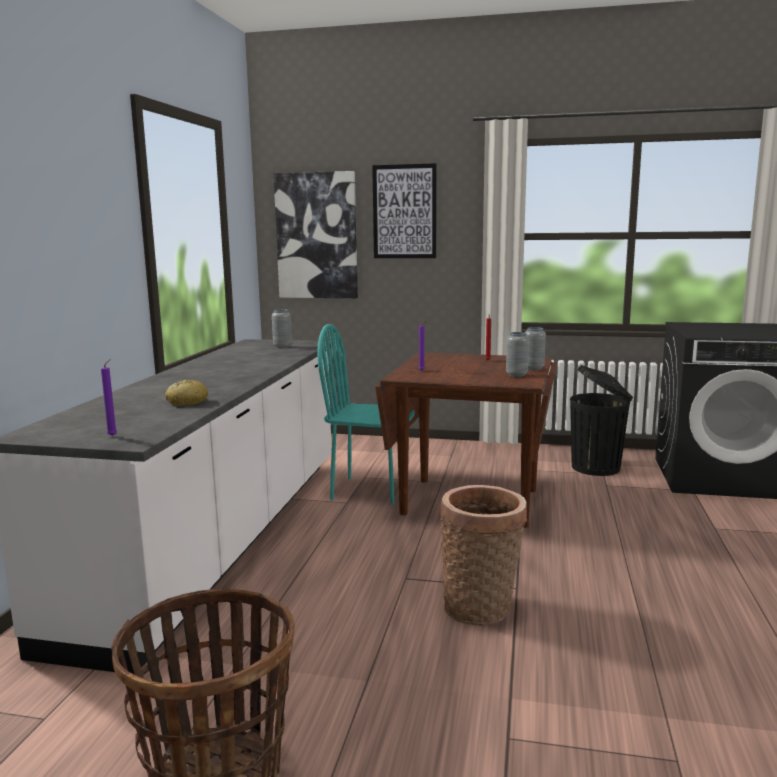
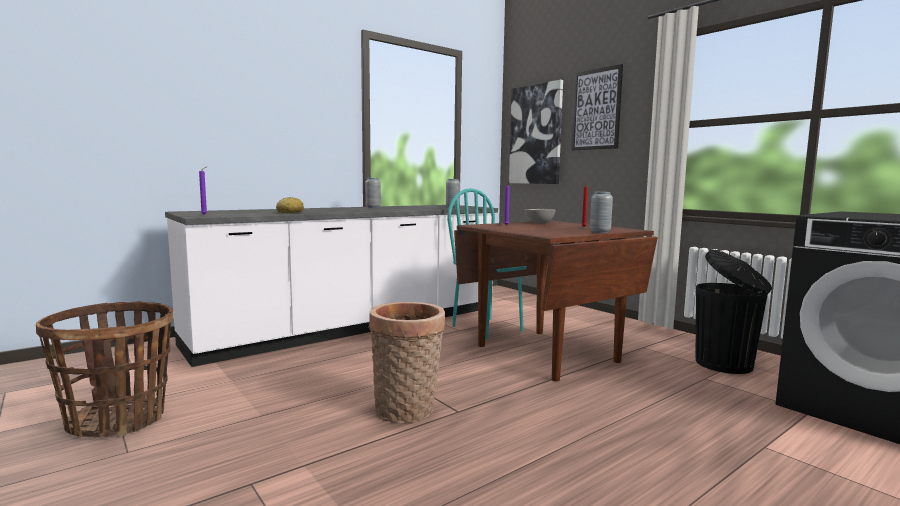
camera: 40 degrees right, 5 degrees down
grey vase [506,332,529,377] -> grey vase moved to [366,178,381,208]
none -> grey bowl [524,209,556,224]

